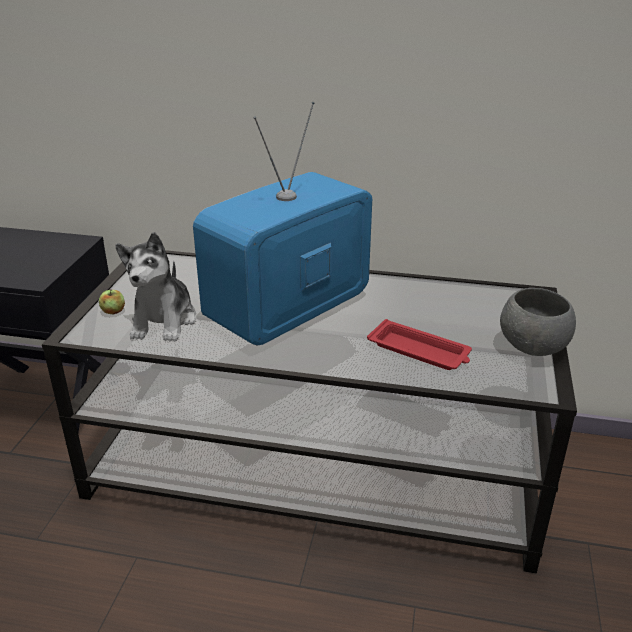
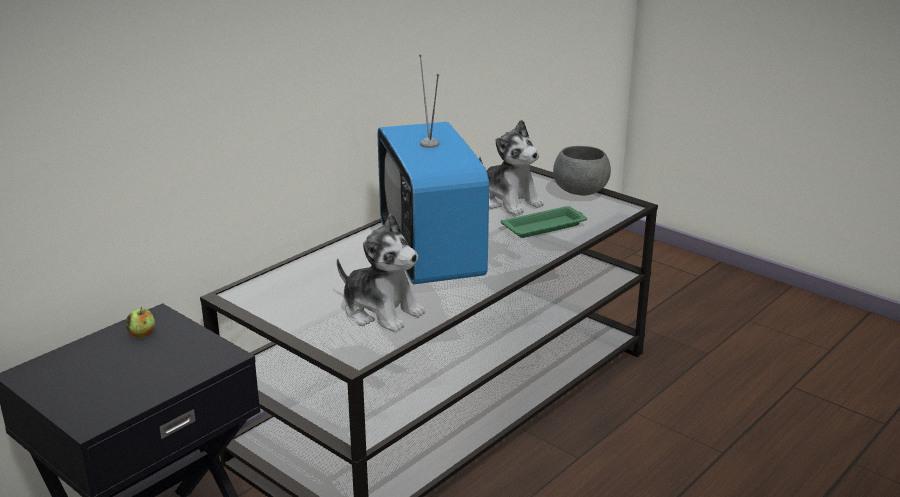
camera: 60 degrees left, 5 degrees down
apple [99,289,125,315] -> apple moved to [126,307,155,338]
red tray [367,319,472,370] -> green tray [501,206,587,238]
none -> plush toy [479,120,544,216]

